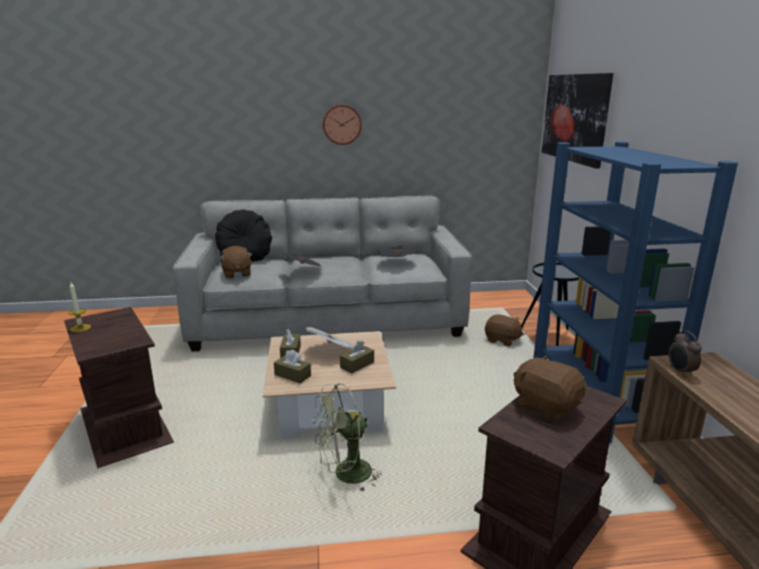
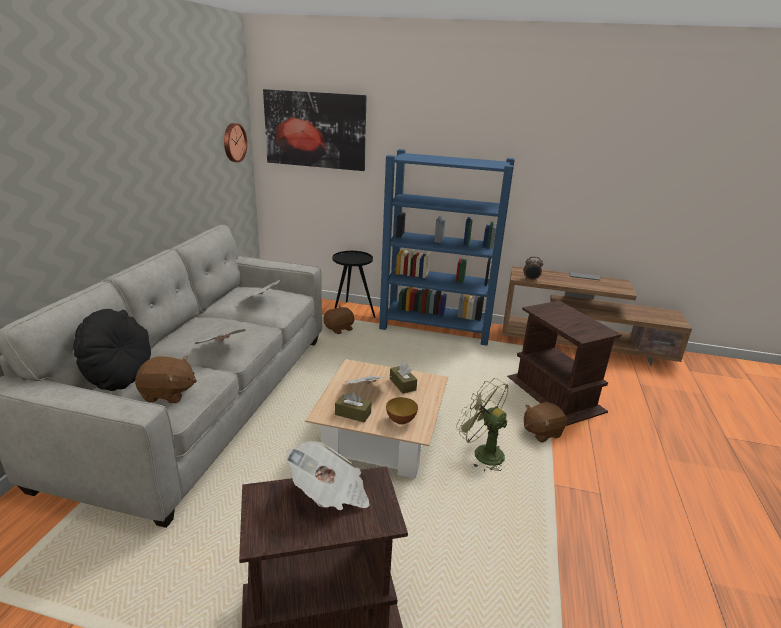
camera: 70 degrees left, 5 degrees up
candle [68,282,91,332] -> none
brown tissue box [274,349,311,383] -> bowl [386,397,418,425]
green fan [312,383,382,491] -> green fan turned 135 degrees clockwise [456,378,509,472]
wall clock [323,105,362,145] -> wall clock moved to [224,123,247,162]
brown plush toy [513,355,586,421] -> brown plush toy moved to [524,402,567,443]
none -> newspaper [286,441,370,510]

